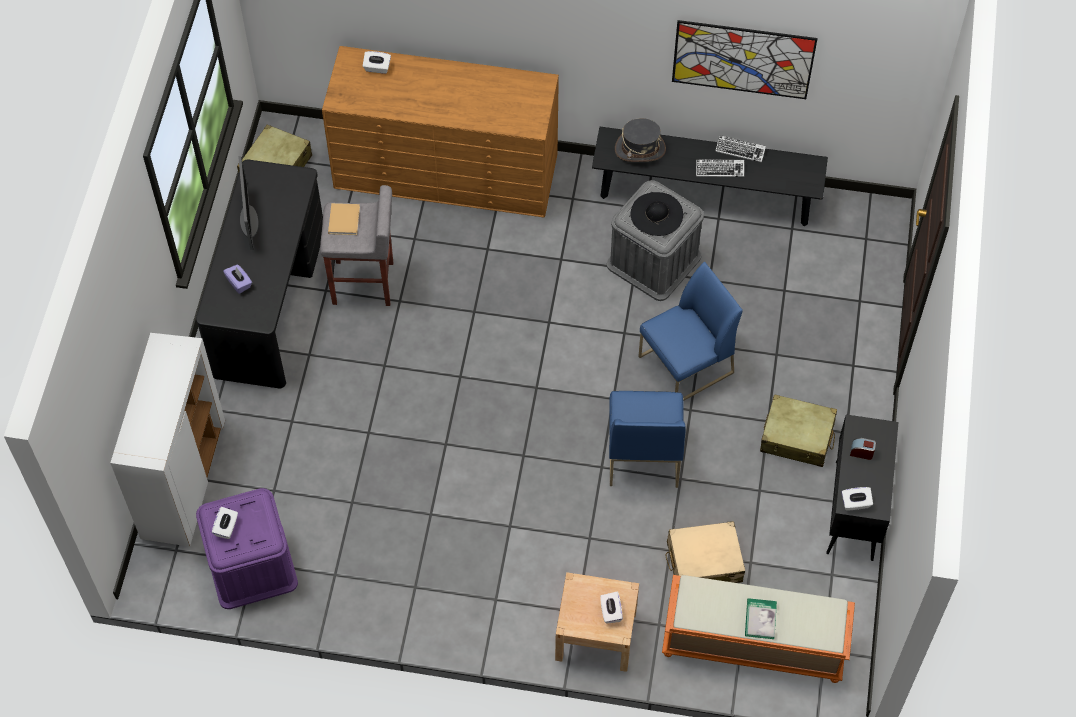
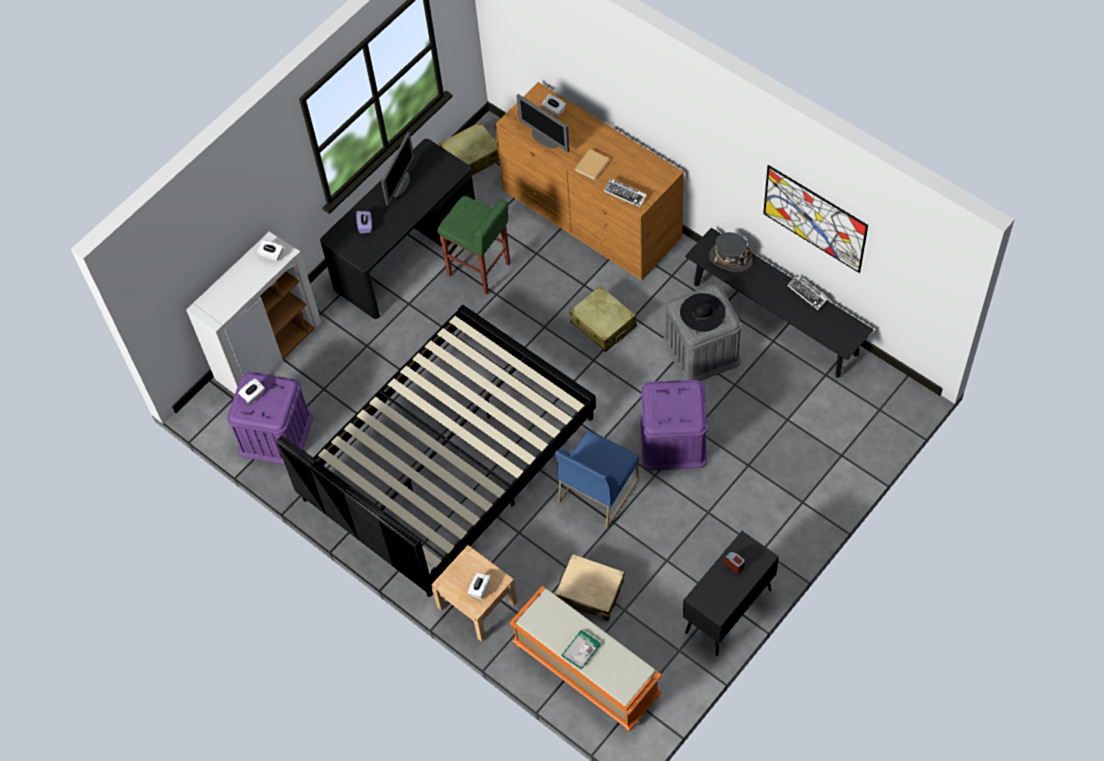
camera: 35 degrees right, 0 degrees up
grey stool [320,185,393,306] -> green stool [437,196,510,295]
beige book [328,203,360,235] -> beige book moved to [575,149,610,180]
blue chair [638,262,743,401] -> purple storage box [640,380,708,470]
keyboard [696,159,744,177] -> keyboard moved to [604,178,647,208]
beige suitcase [760,394,837,467] -> beige suitcase moved to [569,286,637,352]
white tissue box [841,487,873,511] -> white tissue box moved to [257,240,283,261]
none -> black bed [276,305,596,597]
none -> monitor [517,94,570,152]

